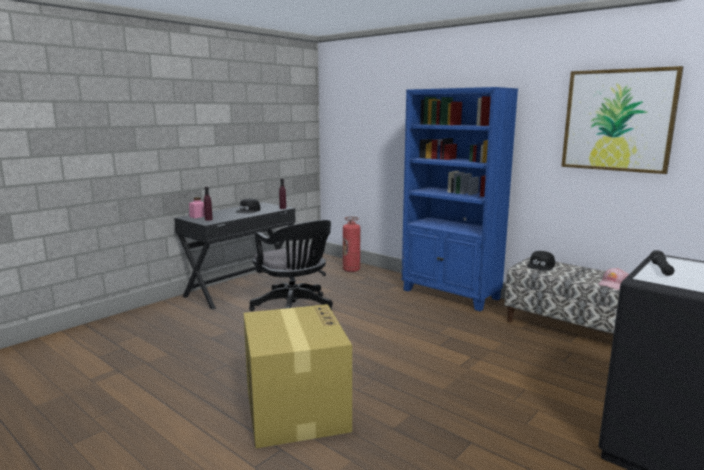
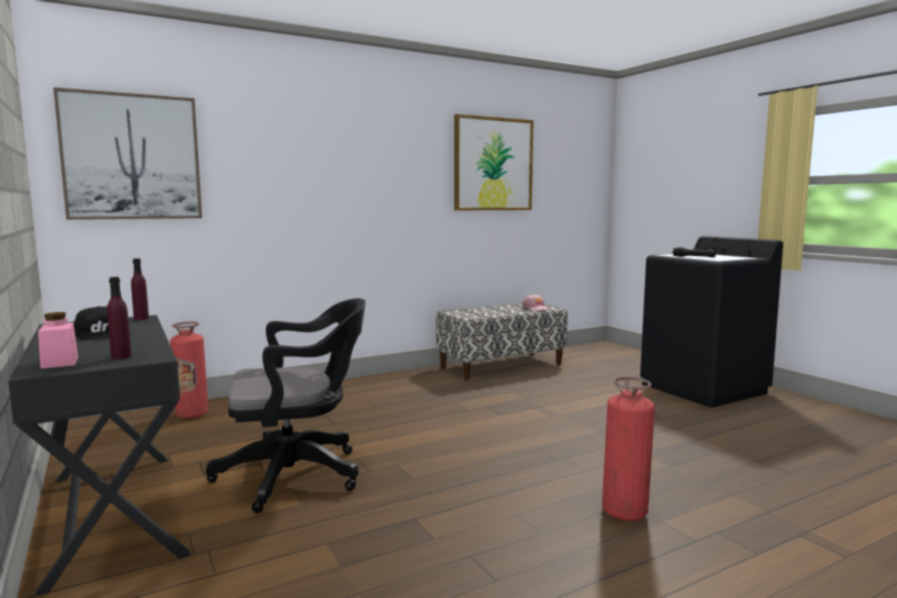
camera: 70 degrees left, 5 degrees down
cardboard box [244,304,352,448] -> fire extinguisher [602,377,655,521]
blue bookcase [402,87,518,311] -> none
black cap [527,251,555,270] -> none
none -> picture [53,87,202,220]

